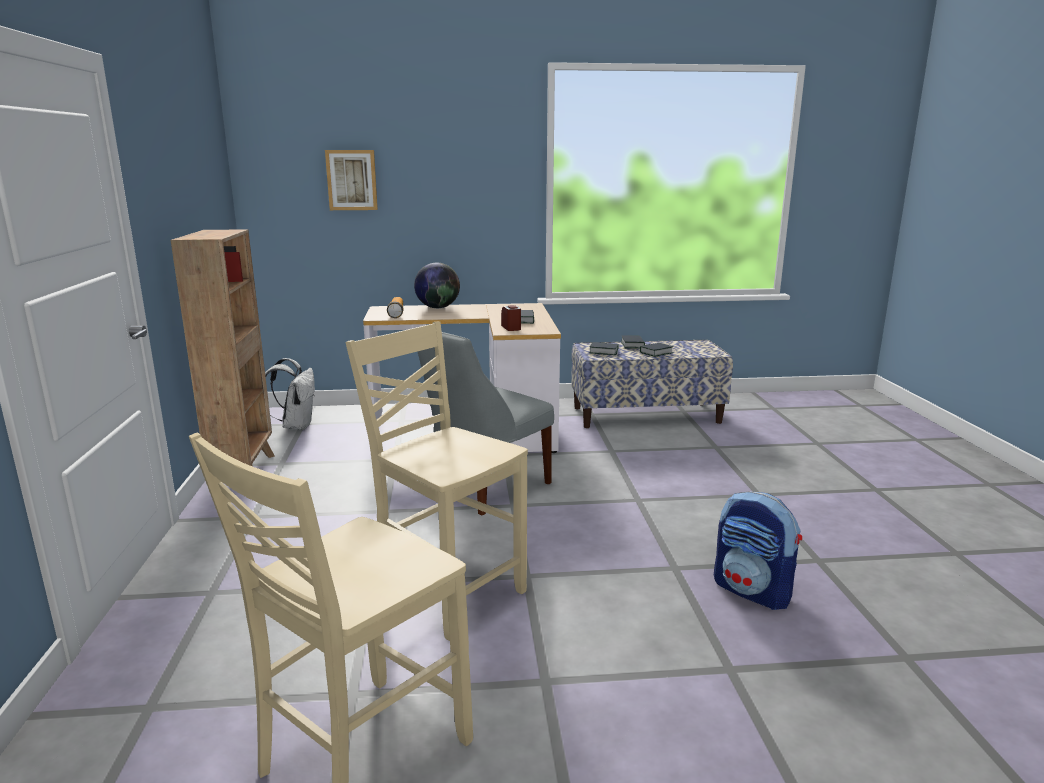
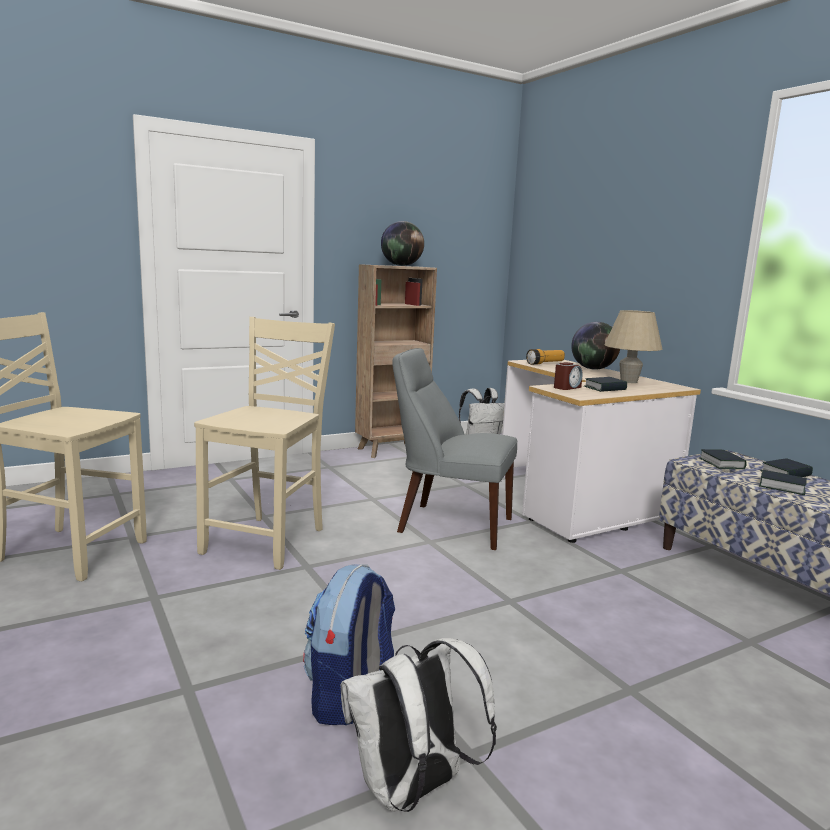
camera: 65 degrees right, 5 degrees down
picture [325,150,378,210] -> none
none -> white backpack [341,638,497,812]
none -> globe [381,221,424,266]
none -> beige table lamp [604,310,662,383]

